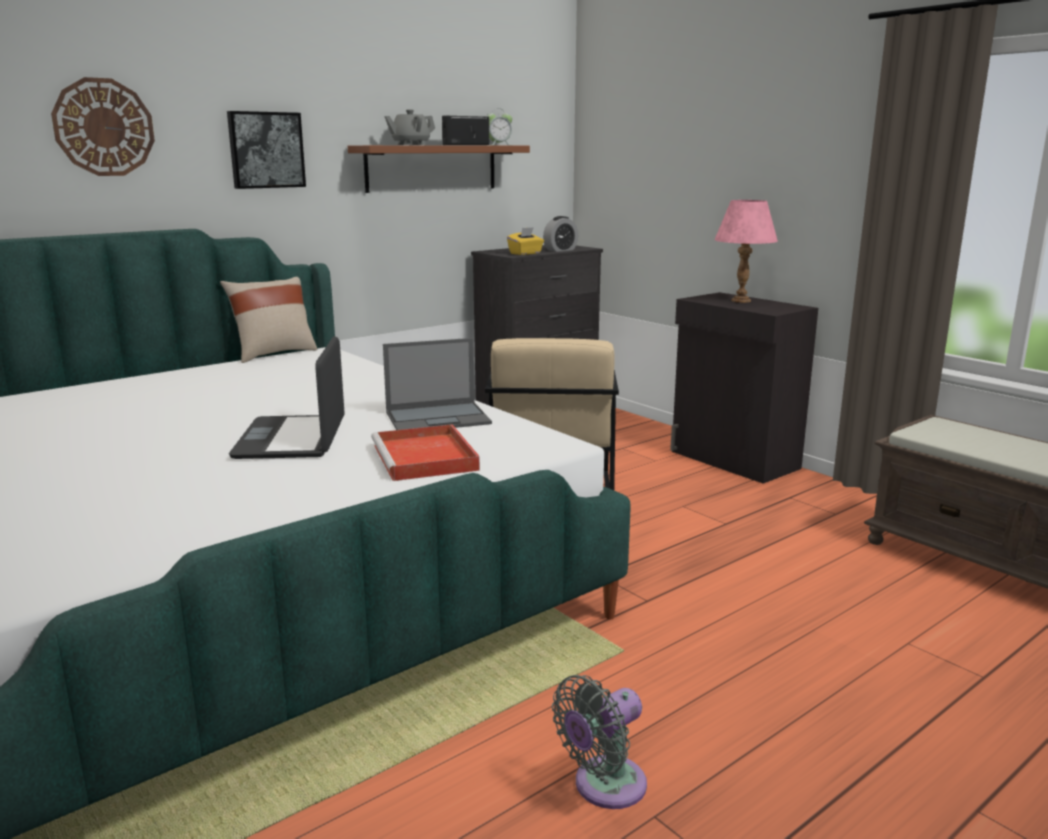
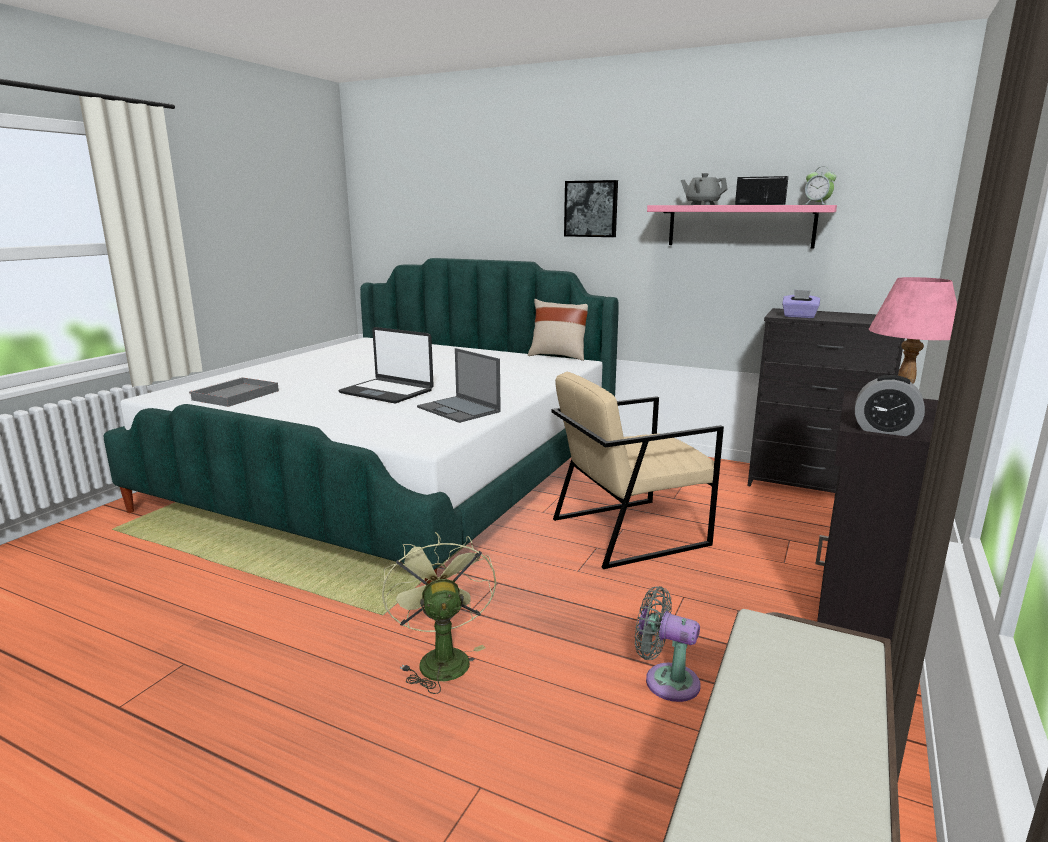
camera: 65 degrees right, 0 degrees up
wall clock [51,77,155,176] -> none
laptop [229,336,345,459] -> laptop turned 120 degrees counterclockwise [338,327,434,404]
brown shelf [348,145,530,193] -> pink shelf [647,205,837,249]
red tray [371,424,480,481] -> none
yellow tissue box [507,227,544,255] -> purple tissue box [782,289,820,318]
alarm clock [543,216,578,252] -> alarm clock moved to [855,375,925,436]
grey fan [552,675,647,809] -> grey fan moved to [635,586,701,702]
none -> grey tray [189,377,279,407]
none -> green fan [382,532,496,694]

